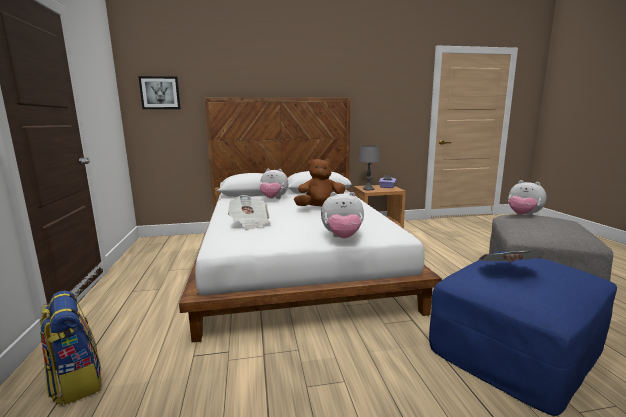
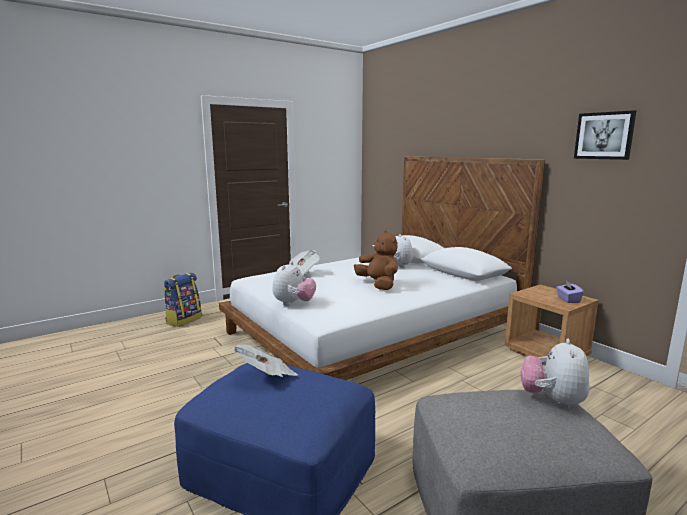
camera: 65 degrees right, 0 degrees up
picture [138,76,181,109] -> picture moved to [574,110,636,160]
plush toy [321,192,364,239] -> plush toy turned 135 degrees counterclockwise [273,261,316,306]
grey table lamp [358,146,380,190] -> none

